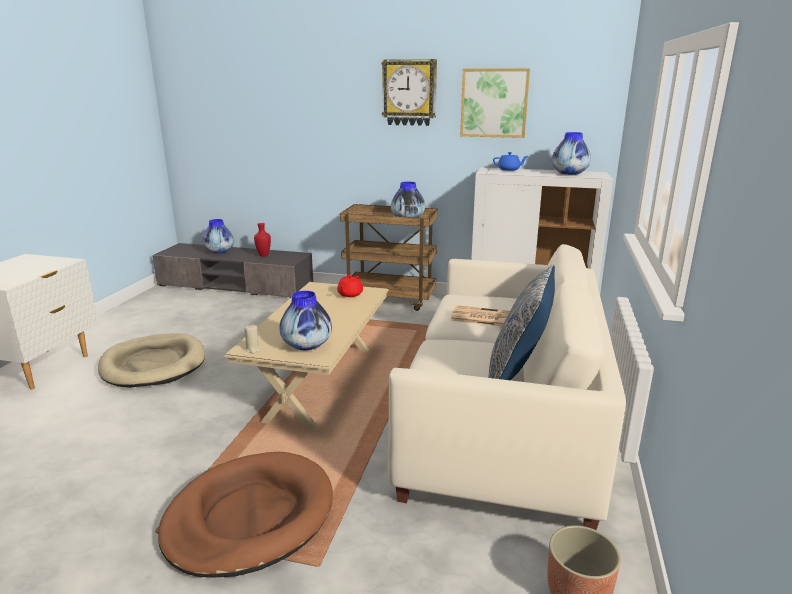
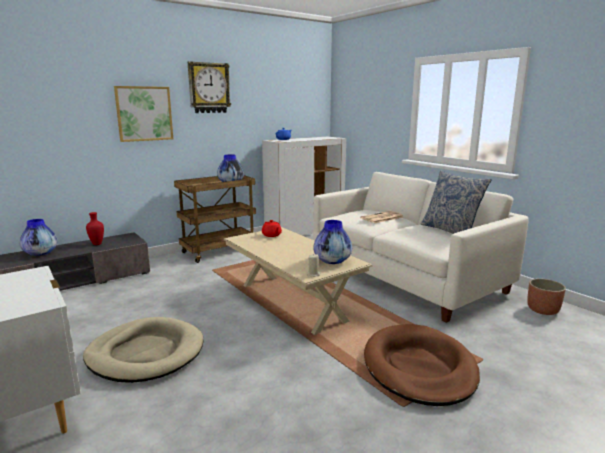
camera: 50 degrees left, 5 degrees down
picture [460,68,530,138] -> picture moved to [114,86,173,142]
vase [552,132,591,175] -> none

